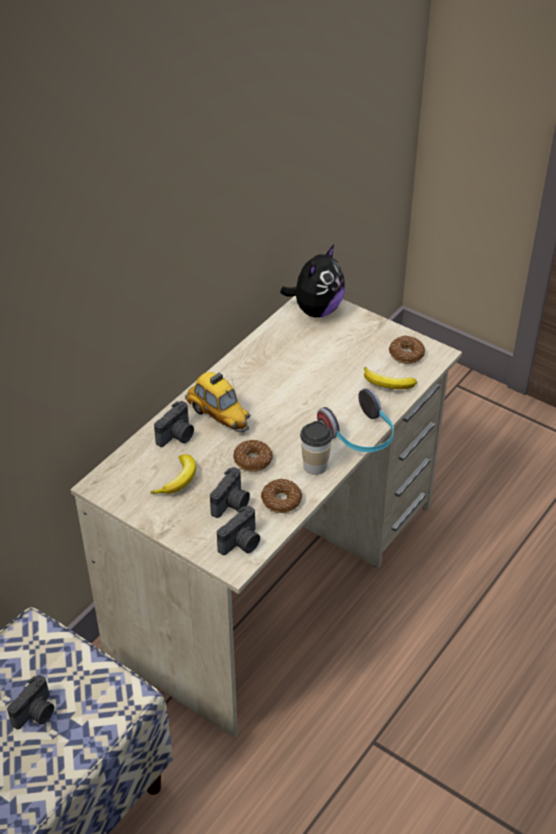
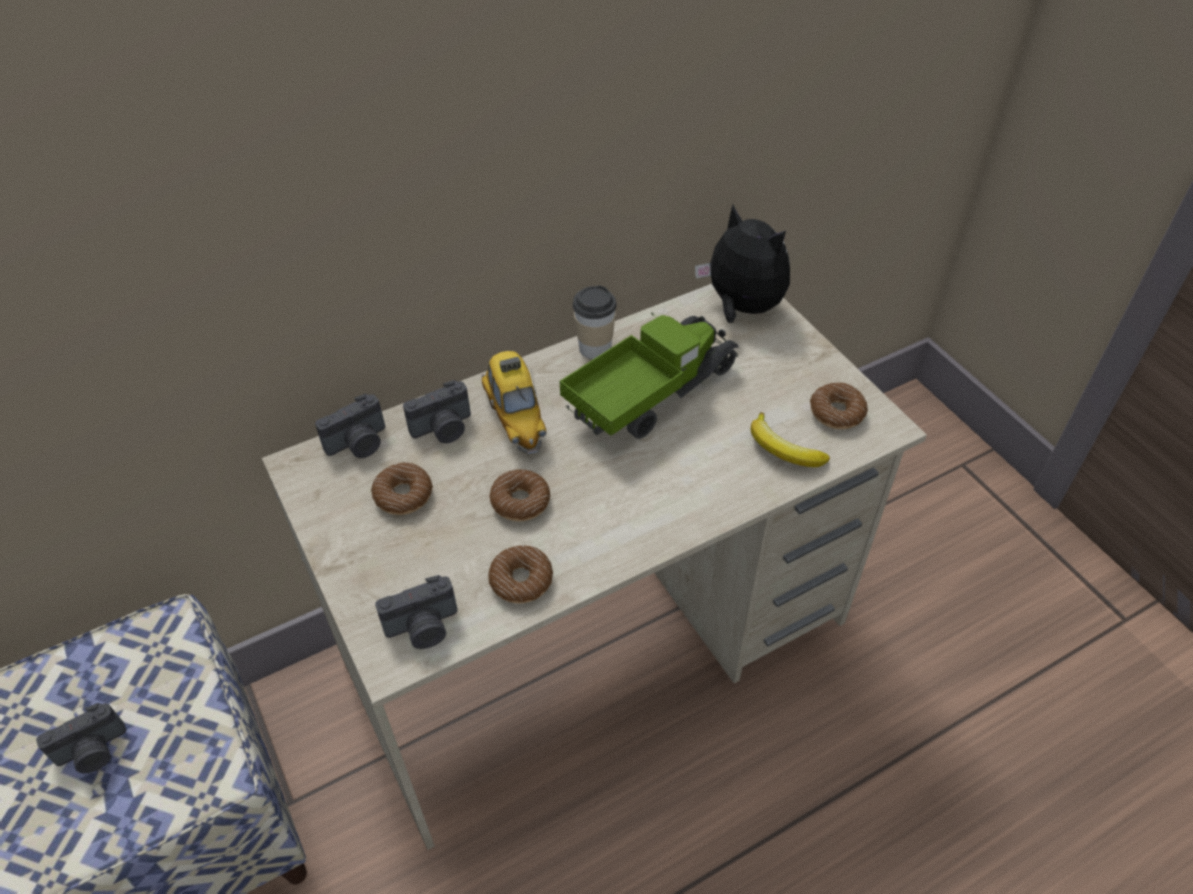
camera: 25 degrees right, 5 degrees up
banana [150,455,196,494] -> donut [371,462,433,515]
camera [210,467,250,518] -> camera moved to [315,394,385,458]
plush toy [280,244,345,317] -> plush toy turned 105 degrees counterclockwise [695,205,790,323]
cup [300,421,333,475] -> cup moved to [573,285,617,359]
headphones [317,388,394,452] -> none
none -> toy truck [559,312,739,439]

